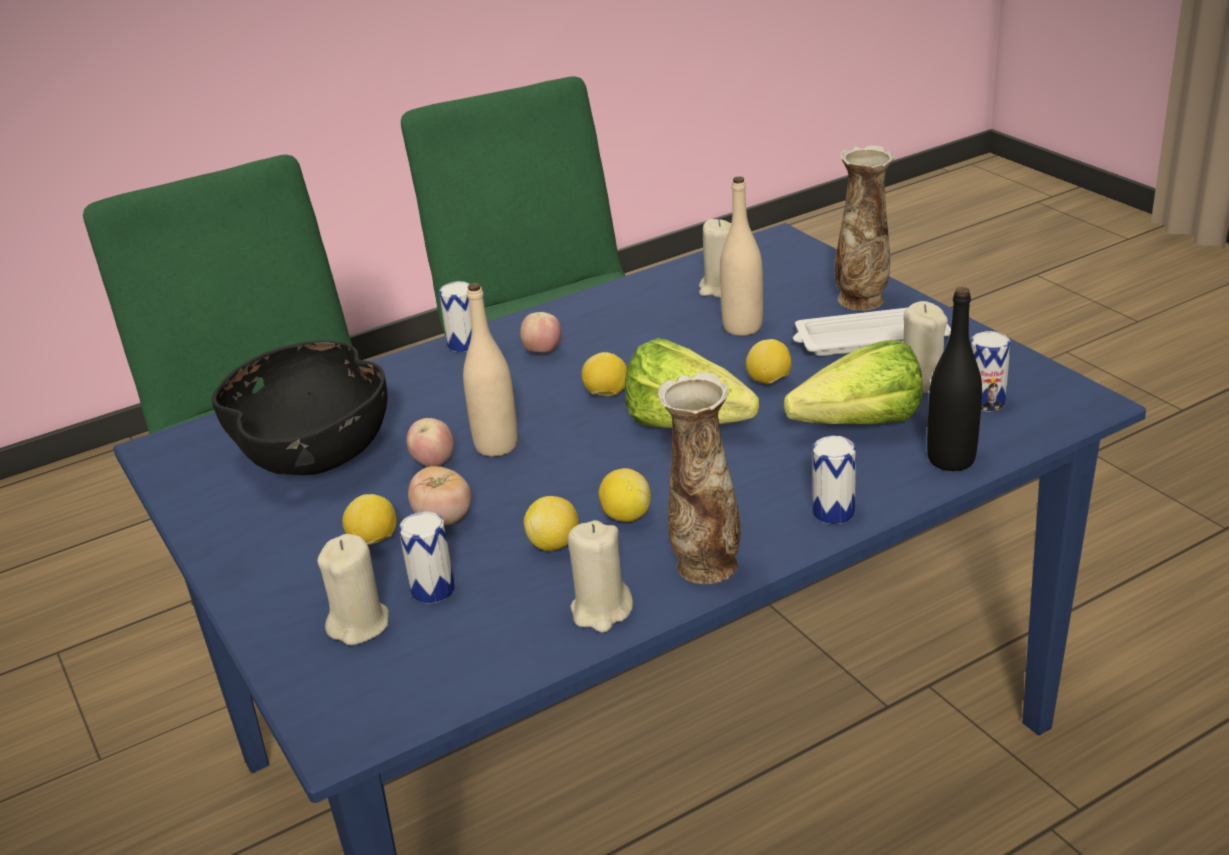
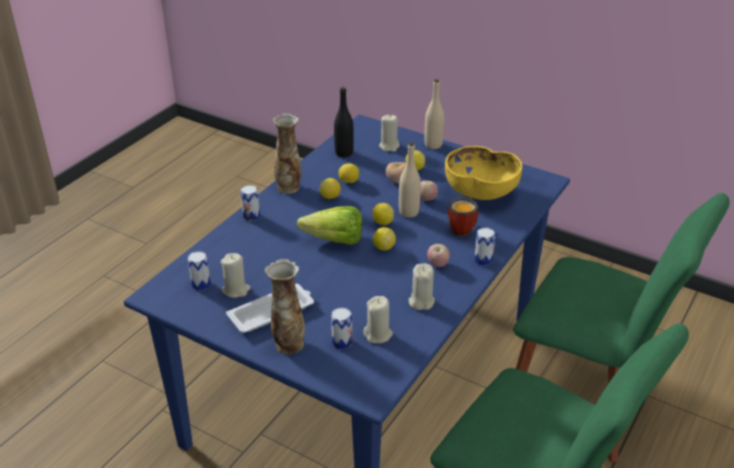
camera: 150 degrees right, 5 degrees up
black bowl [212,340,388,475] -> yellow bowl [445,146,522,200]
can [399,511,455,603] -> can moved to [331,308,353,349]
beige candle [568,520,633,633] -> beige candle moved to [409,263,435,310]
beige bottle [720,176,763,336] -> beige bottle moved to [424,79,444,149]
lemon [746,339,792,384] -> lemon moved to [372,203,394,225]
lettuce [784,340,922,424] -> none
black bottle [927,287,982,471] -> black bottle moved to [334,87,354,157]
none -> mug [448,197,478,237]

